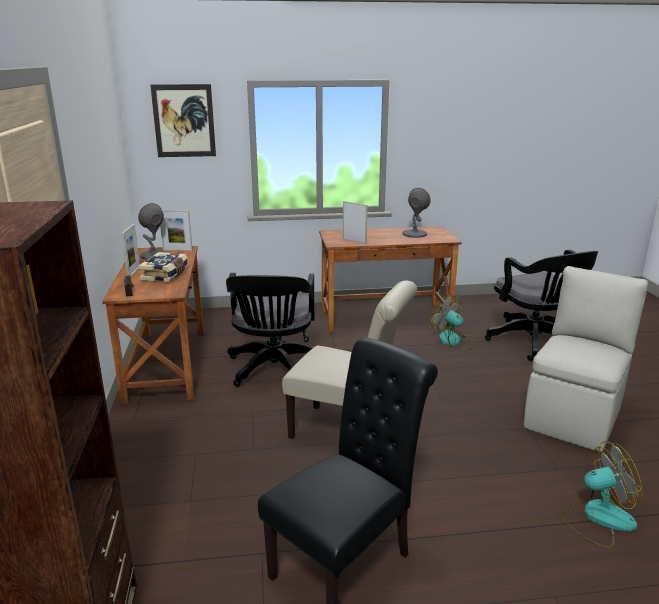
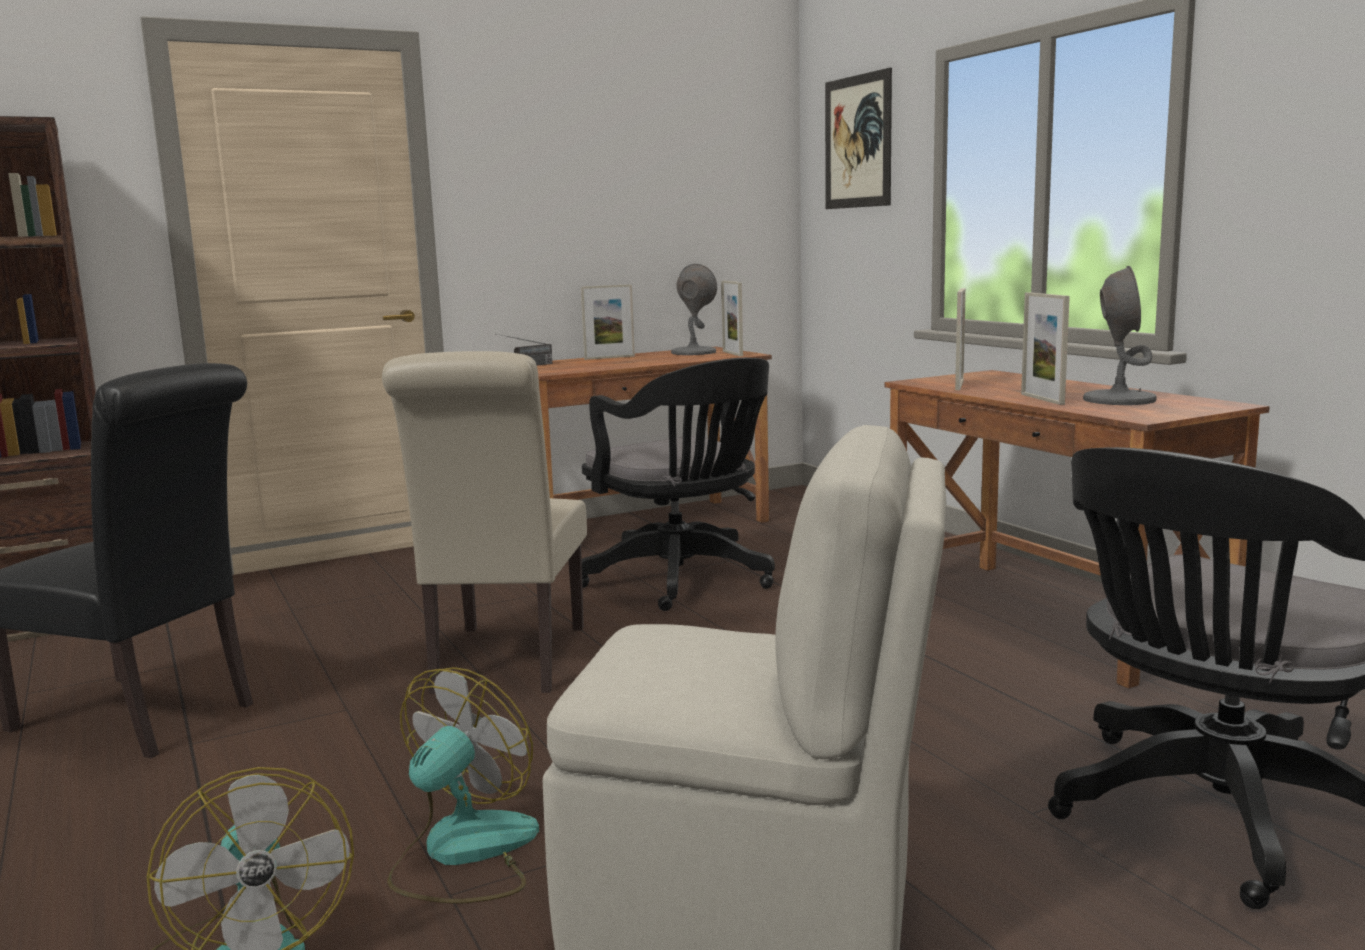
camera: 70 degrees right, 10 degrees down
book [138,252,188,283] -> none
black office chair [226,273,315,387] -> black office chair turned 105 degrees counterclockwise [582,358,775,611]
fan [430,295,478,350] -> fan moved to [387,667,539,904]
none -> picture frame [1021,292,1070,405]

